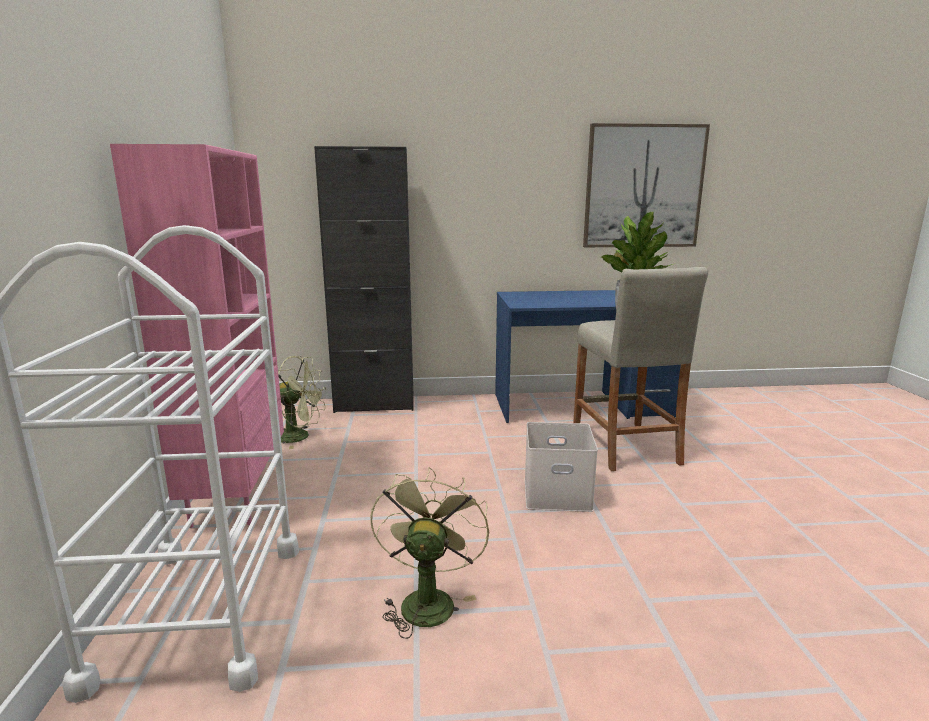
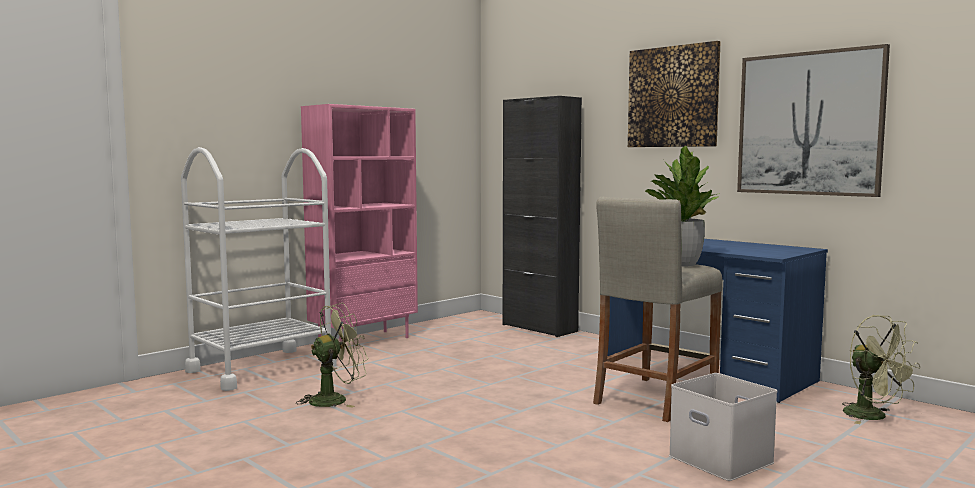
camera: 50 degrees right, 10 degrees down
green fan [278,356,326,449] -> green fan moved to [842,315,920,424]
white storage box [525,422,598,512] -> white storage box moved to [669,373,777,481]
none -> picture [628,41,720,147]

